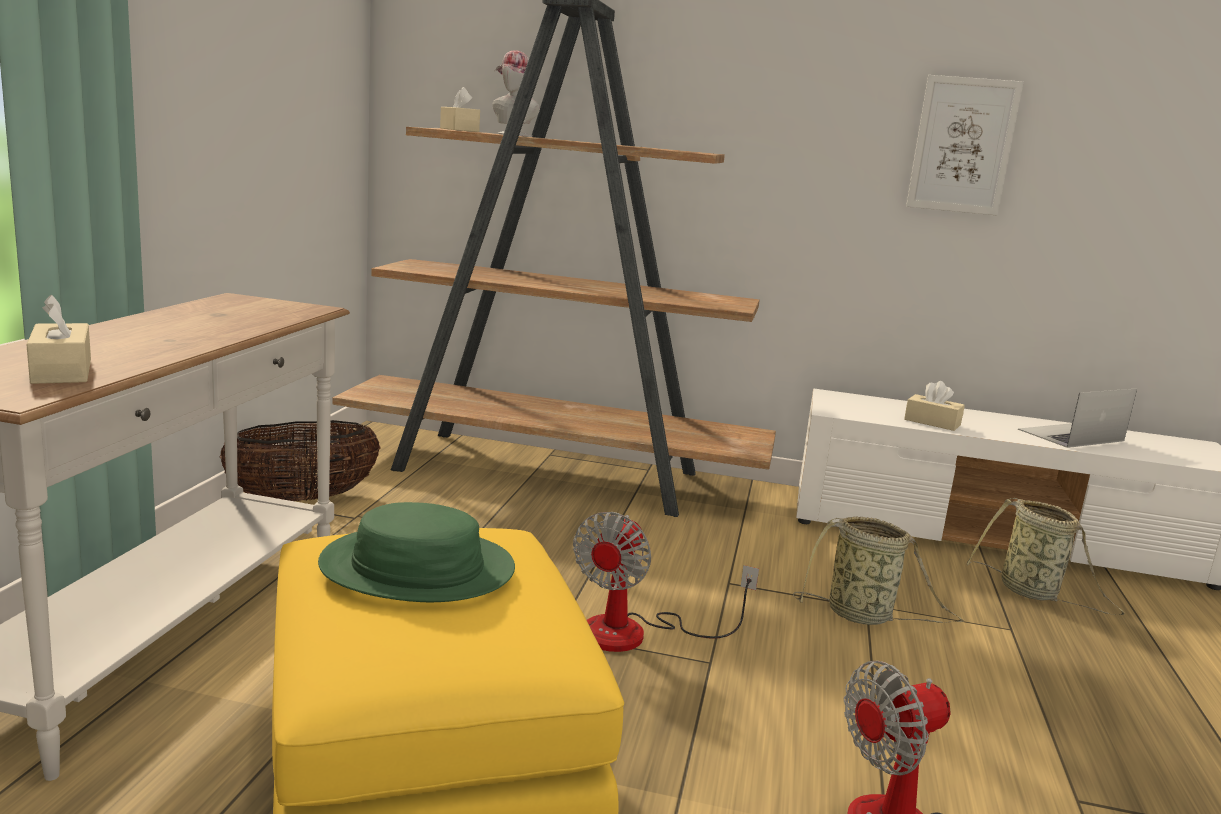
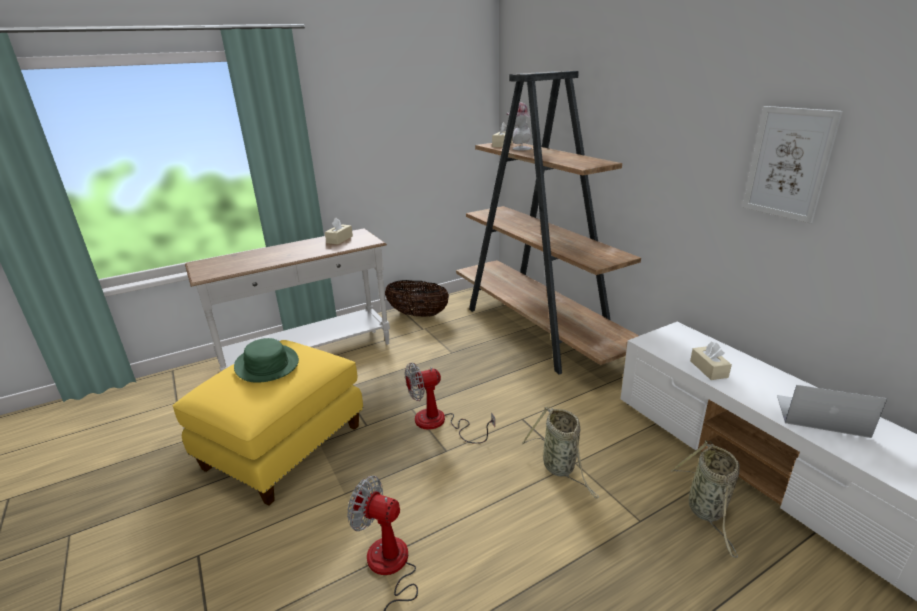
camera: 50 degrees right, 10 degrees up
beige tissue box [26,295,91,384] -> beige tissue box moved to [325,218,353,244]

